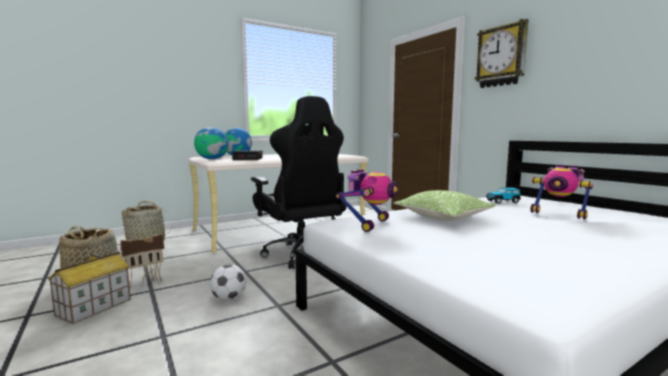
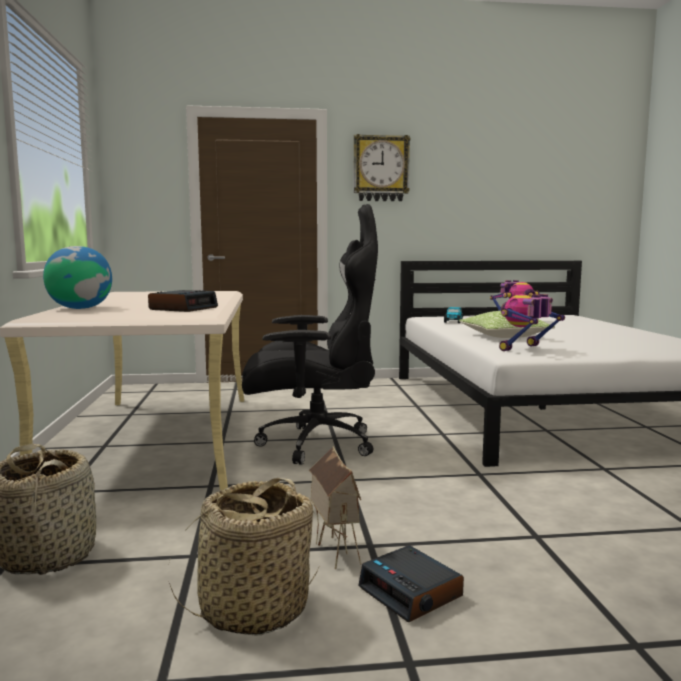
camera: 65 degrees left, 0 degrees up
toy house [48,252,131,324] -> alarm clock [358,545,464,622]
globe [194,127,228,159] -> none
football [210,264,246,301] -> none
toy robot [335,169,398,232] -> toy robot turned 90 degrees counterclockwise [499,294,565,351]

